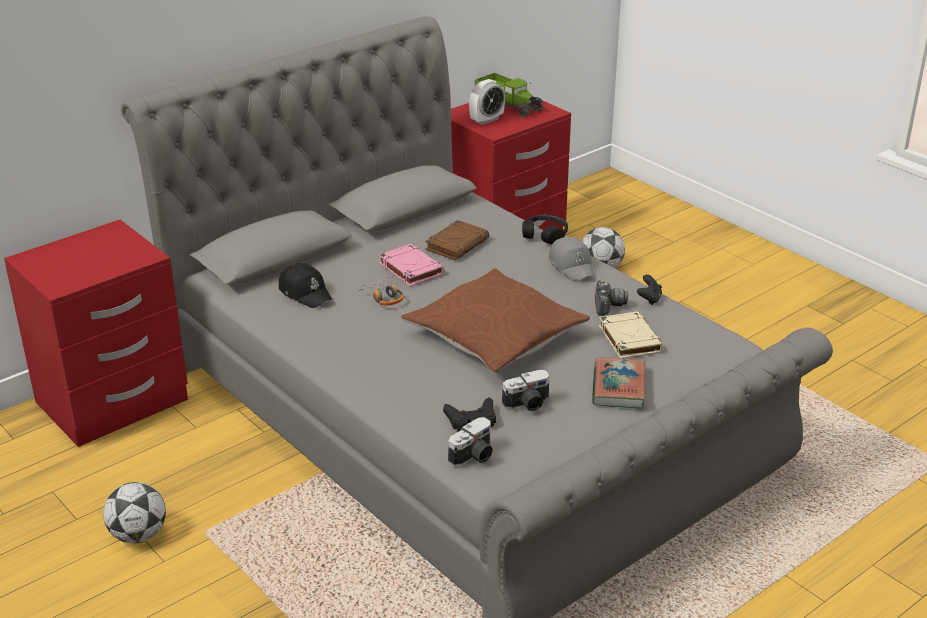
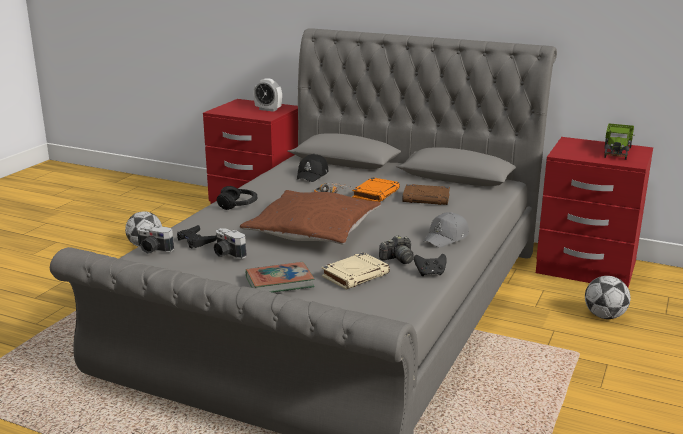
camera: 65 degrees right, 10 degrees down
pink book [379,244,444,287] -> orange book [352,177,400,202]
alarm clock [469,79,505,125] -> alarm clock moved to [253,78,282,112]
black headphones [522,215,568,245] -> black headphones moved to [217,186,257,210]

